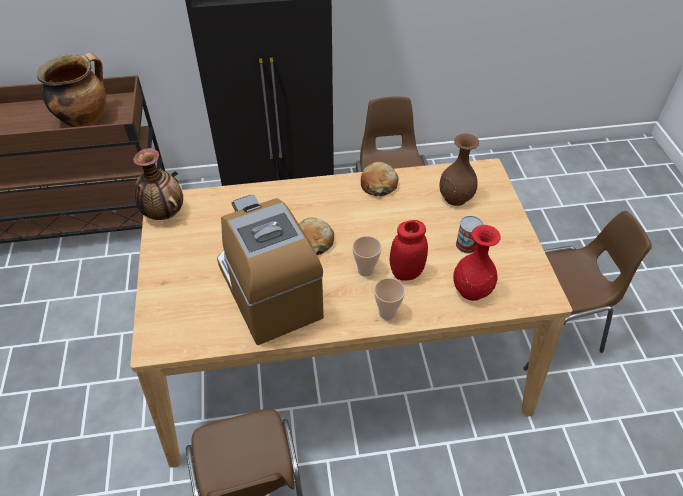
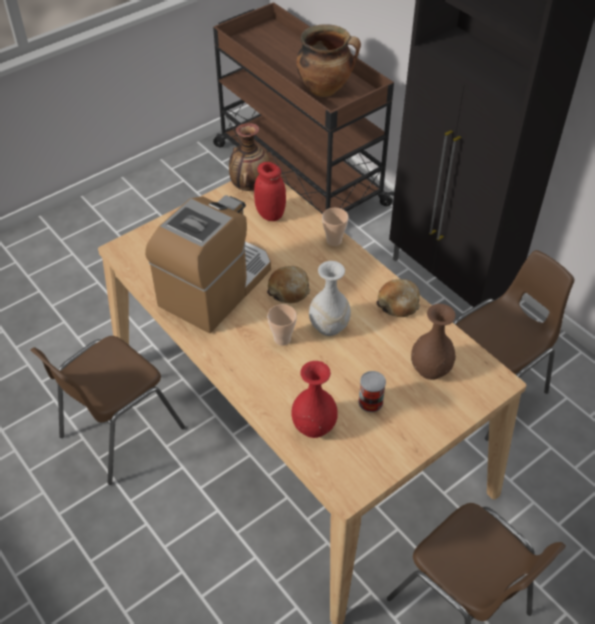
camera: 60 degrees right, 0 degrees up
cup [374,278,405,320] -> cup moved to [322,208,349,246]
red jar [390,220,428,281] -> red jar moved to [254,162,286,221]
none -> white vase [309,261,351,336]

